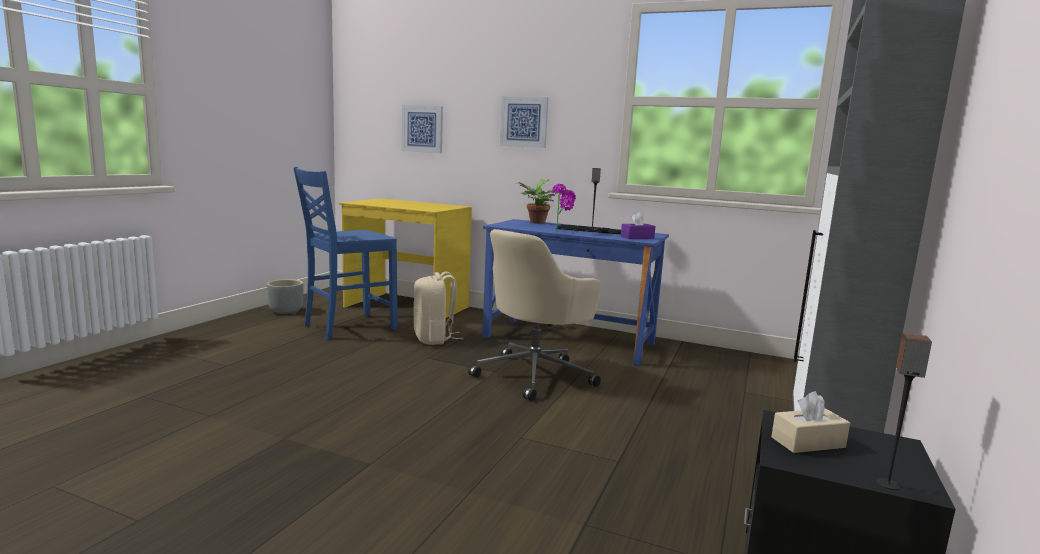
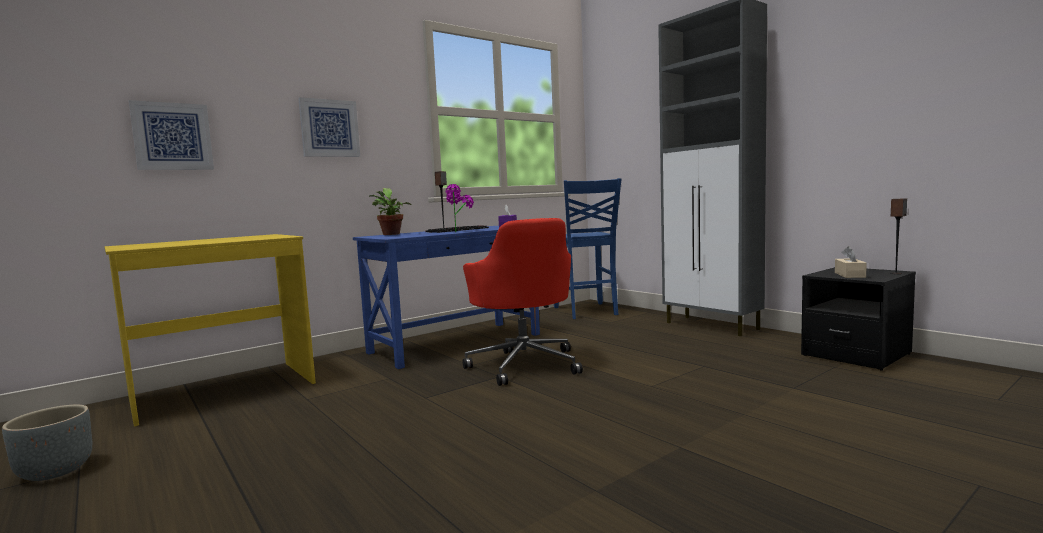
camera: 60 degrees left, 5 degrees down
blue chair [293,167,398,340] -> blue chair moved to [554,178,621,319]
beige backpack [413,271,463,345] -> none
beige office chair [469,229,601,401] -> red office chair [463,218,583,386]

